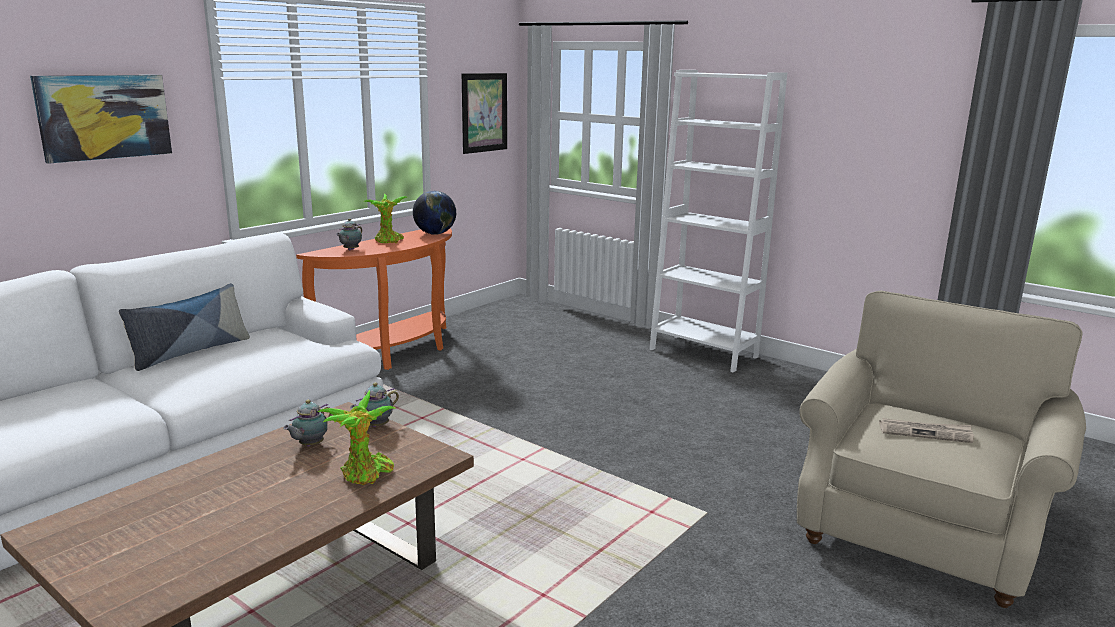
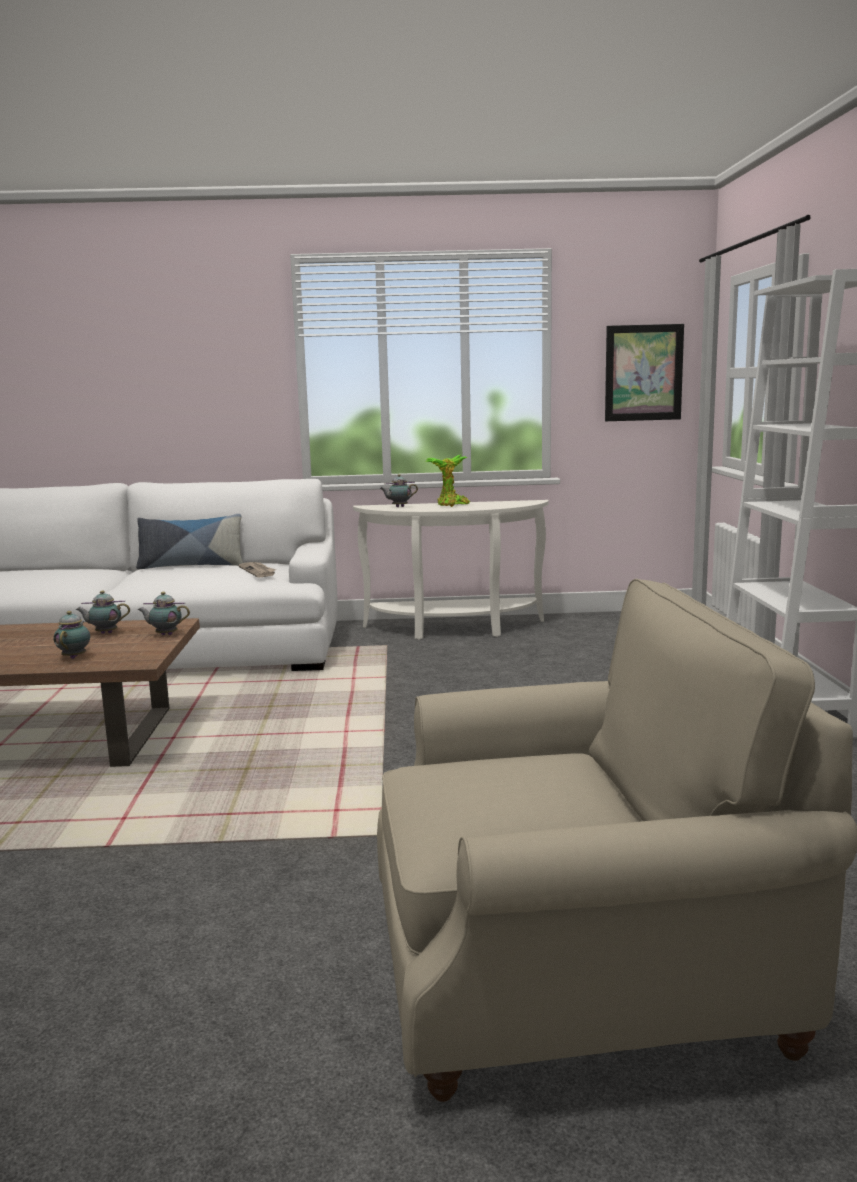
camera: 50 degrees right, 5 degrees down
picture [30,75,172,164] -> none
orange console table [296,229,452,370] -> white console table [353,500,549,640]
potted plant [318,390,397,485] -> teapot [54,611,90,659]
globe [413,191,456,235] -> none
newspaper [879,418,974,443] -> newspaper moved to [238,562,276,577]

